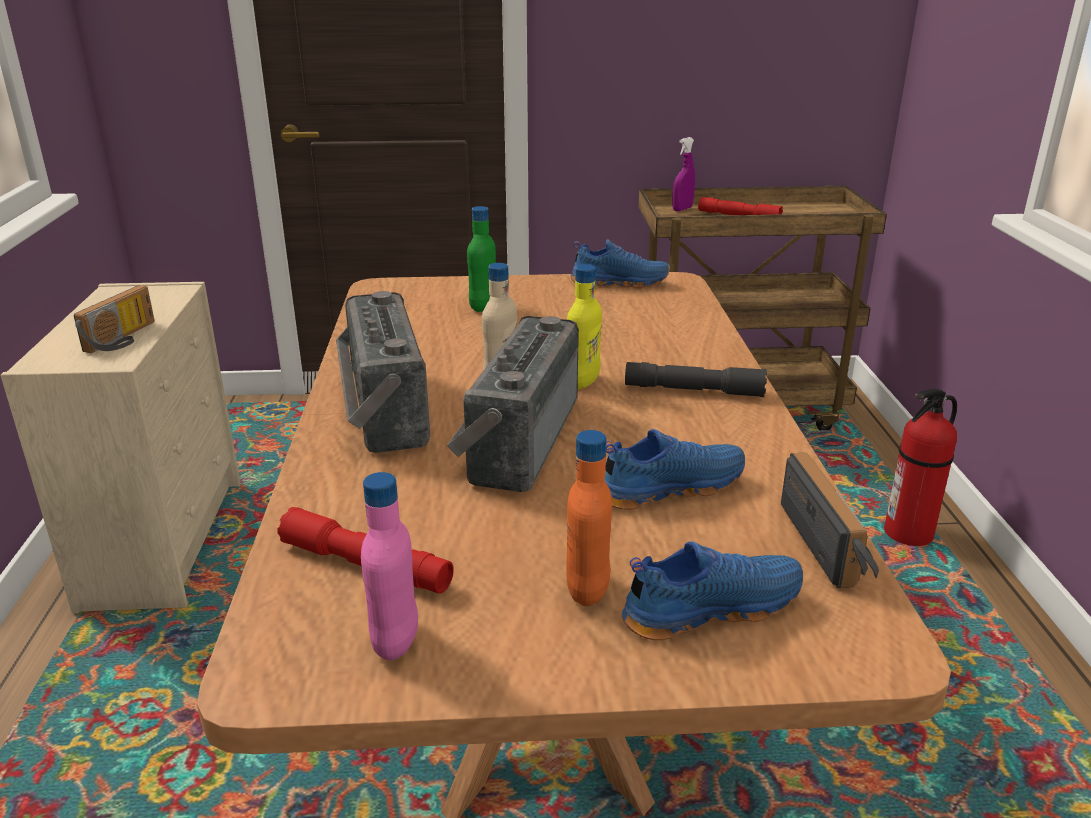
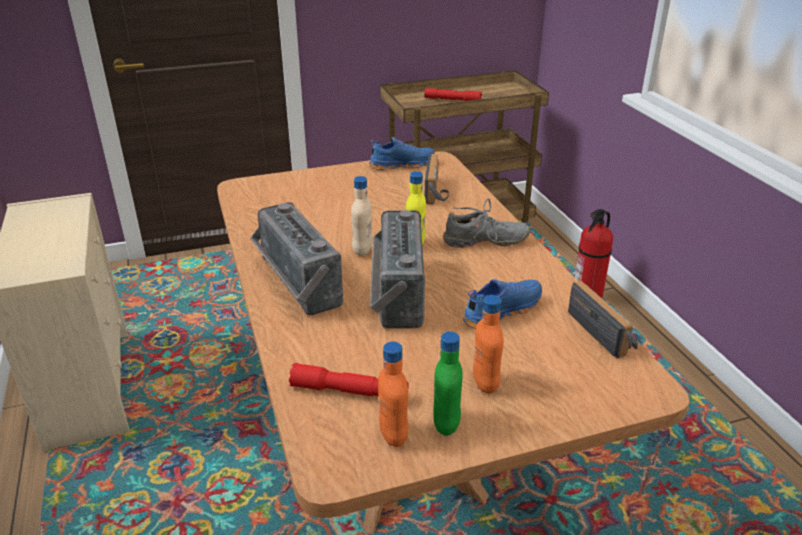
camera: 15 degrees left, 5 degrees up
radio [74,285,155,353] -> radio moved to [425,154,449,204]
pink bottle [361,472,418,661] -> orange bottle [378,341,409,447]
green bottle [467,206,496,312] -> green bottle moved to [433,331,463,436]
blue shoe [622,541,803,640] -> none
grey flashlight [625,362,767,397] -> grey shoe [443,199,530,248]
purple spray bottle [672,137,695,211] -> none

